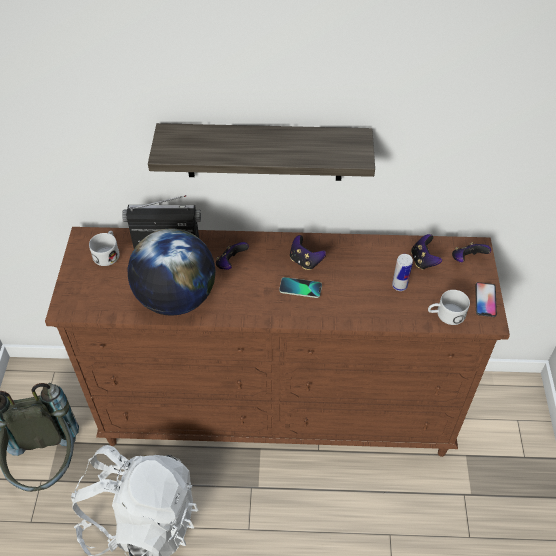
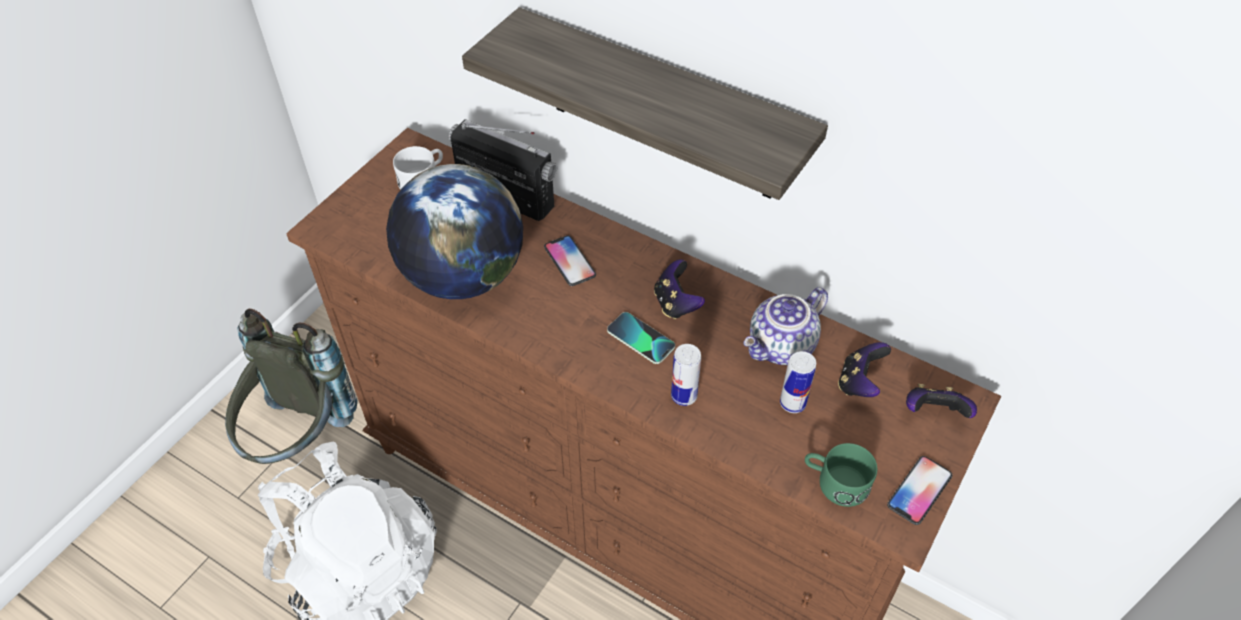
camera: 30 degrees right, 0 degrees up
game controller [216,242,249,270] -> phone [544,235,596,286]
white mug [428,290,470,325] -> green mug [805,443,877,507]
none -> can [671,344,701,406]
none -> teapot [743,287,828,365]

